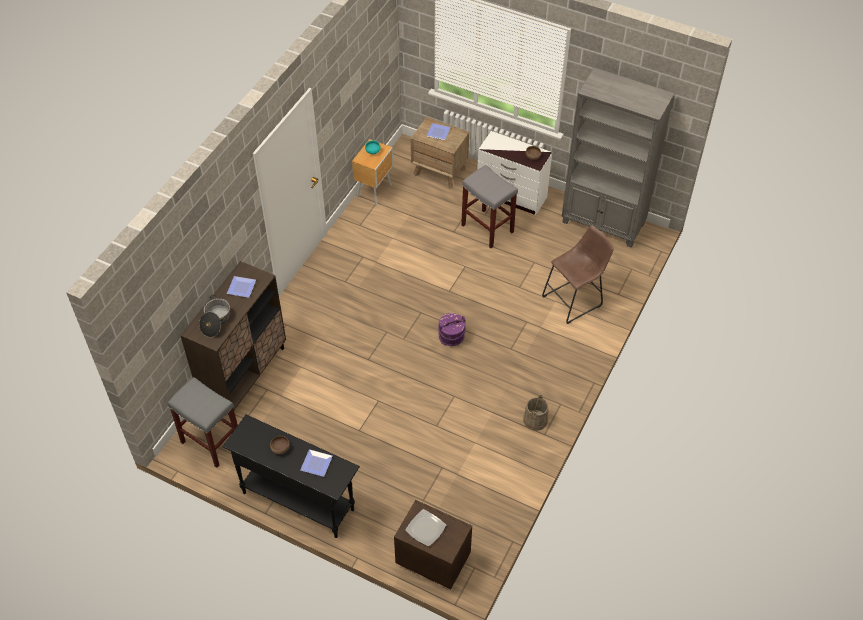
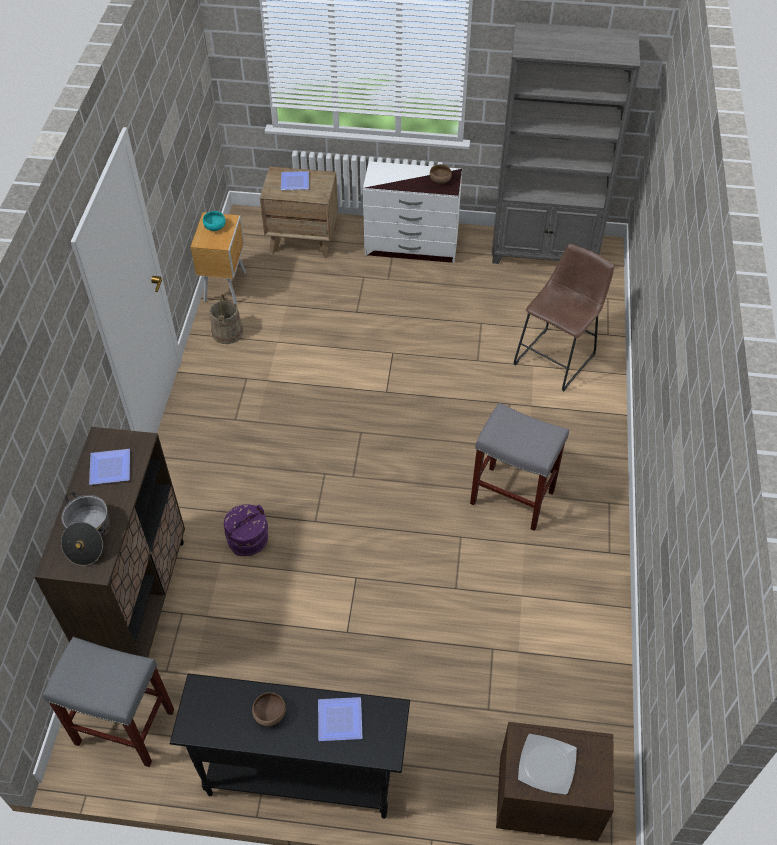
camera: 20 degrees left, 0 degrees up
purple bucket [438,313,466,346] -> purple bucket moved to [224,504,268,556]
grey stool [461,165,518,248] -> grey stool moved to [470,403,569,531]
beige bucket [523,395,549,431] -> beige bucket moved to [210,294,243,344]

